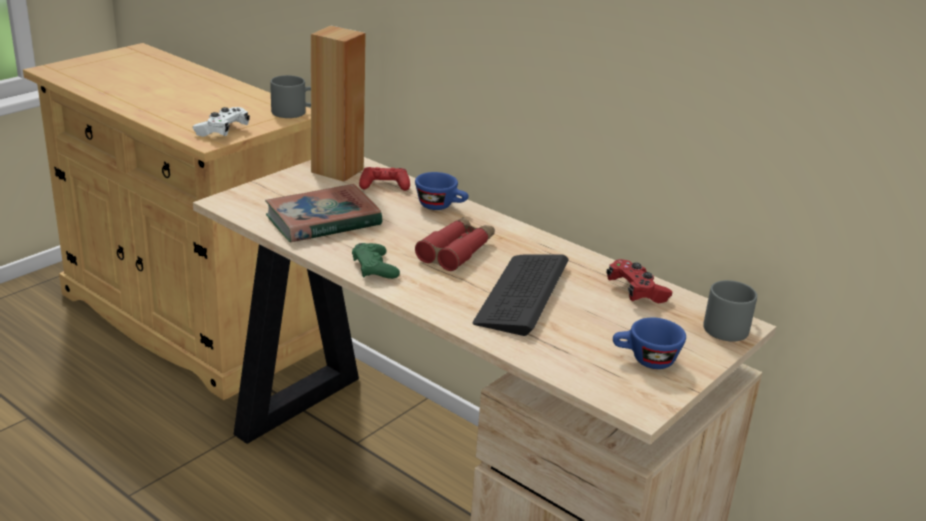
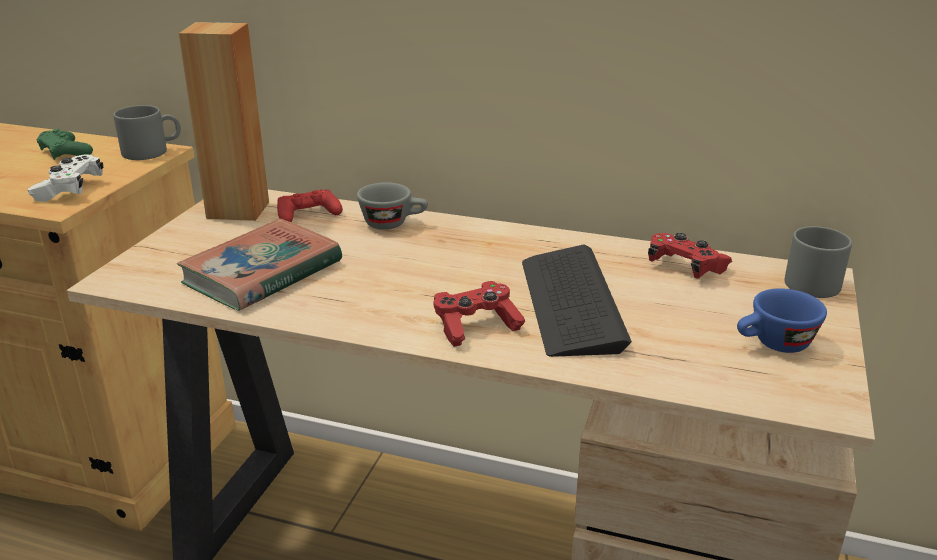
camera: 20 degrees left, 0 degrees up
green game controller [352,243,400,279] -> green game controller moved to [36,128,93,160]
blue cup [415,172,469,210] -> grey cup [357,182,428,230]
red binoculars [415,217,495,271] -> none
none -> red game controller [434,281,525,347]

